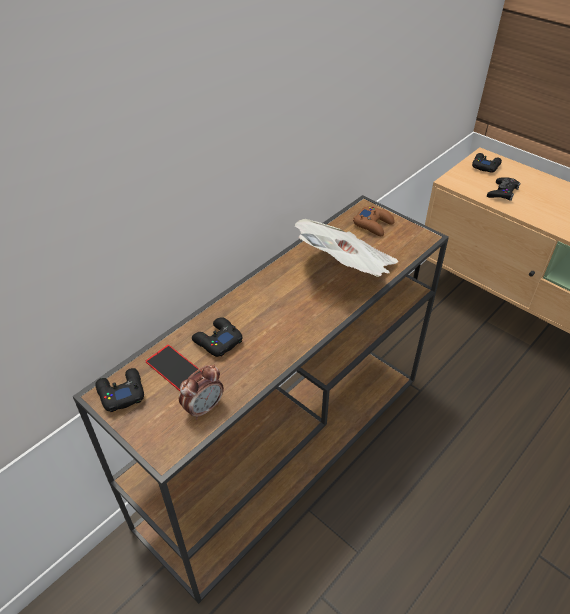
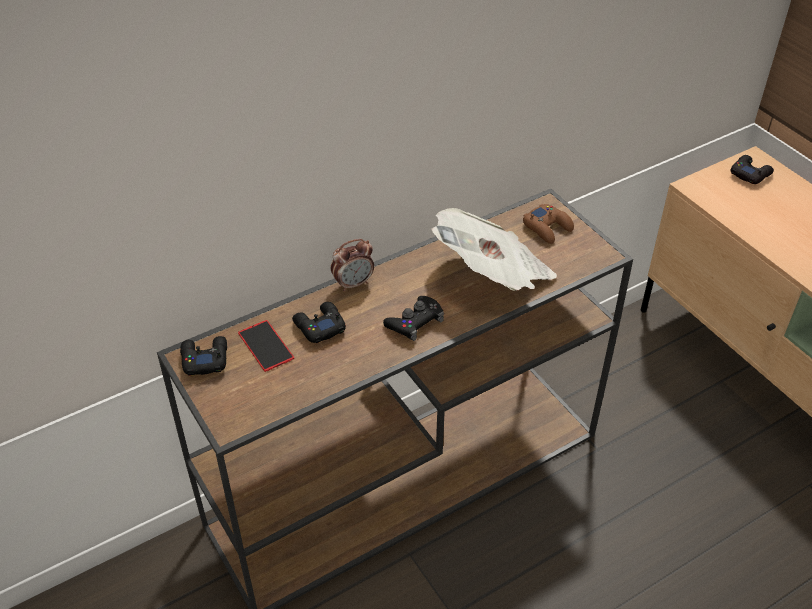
camera: 15 degrees right, 0 degrees up
alarm clock [179,365,224,420] -> alarm clock moved to [331,239,374,292]
black game controller [487,177,521,201] -> black game controller moved to [383,296,444,341]

